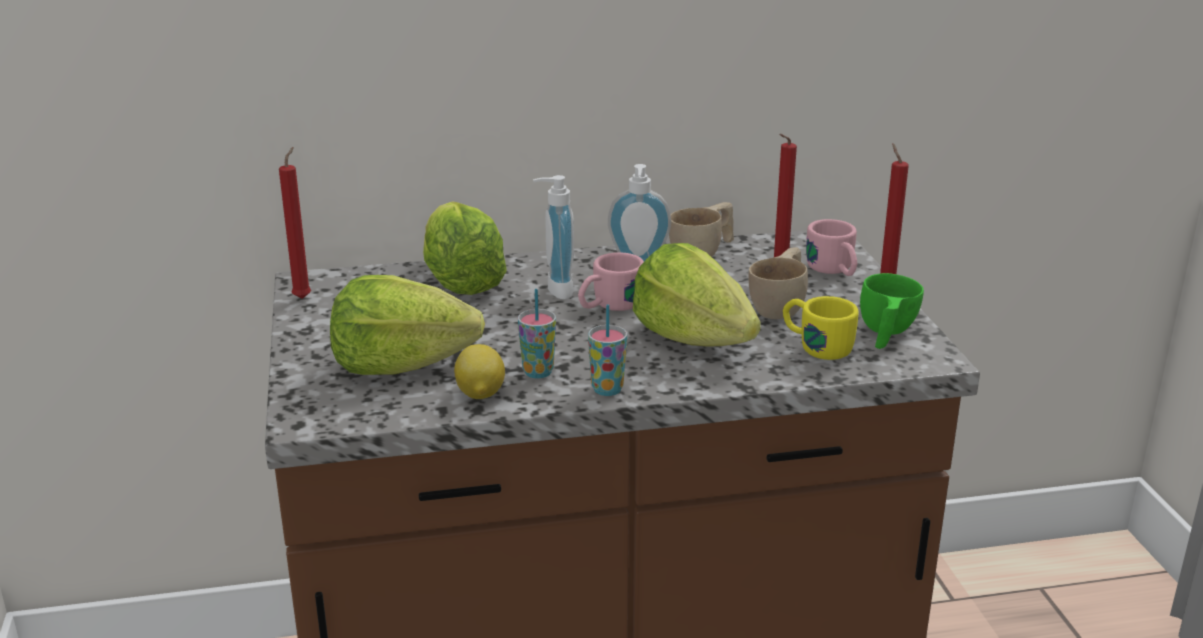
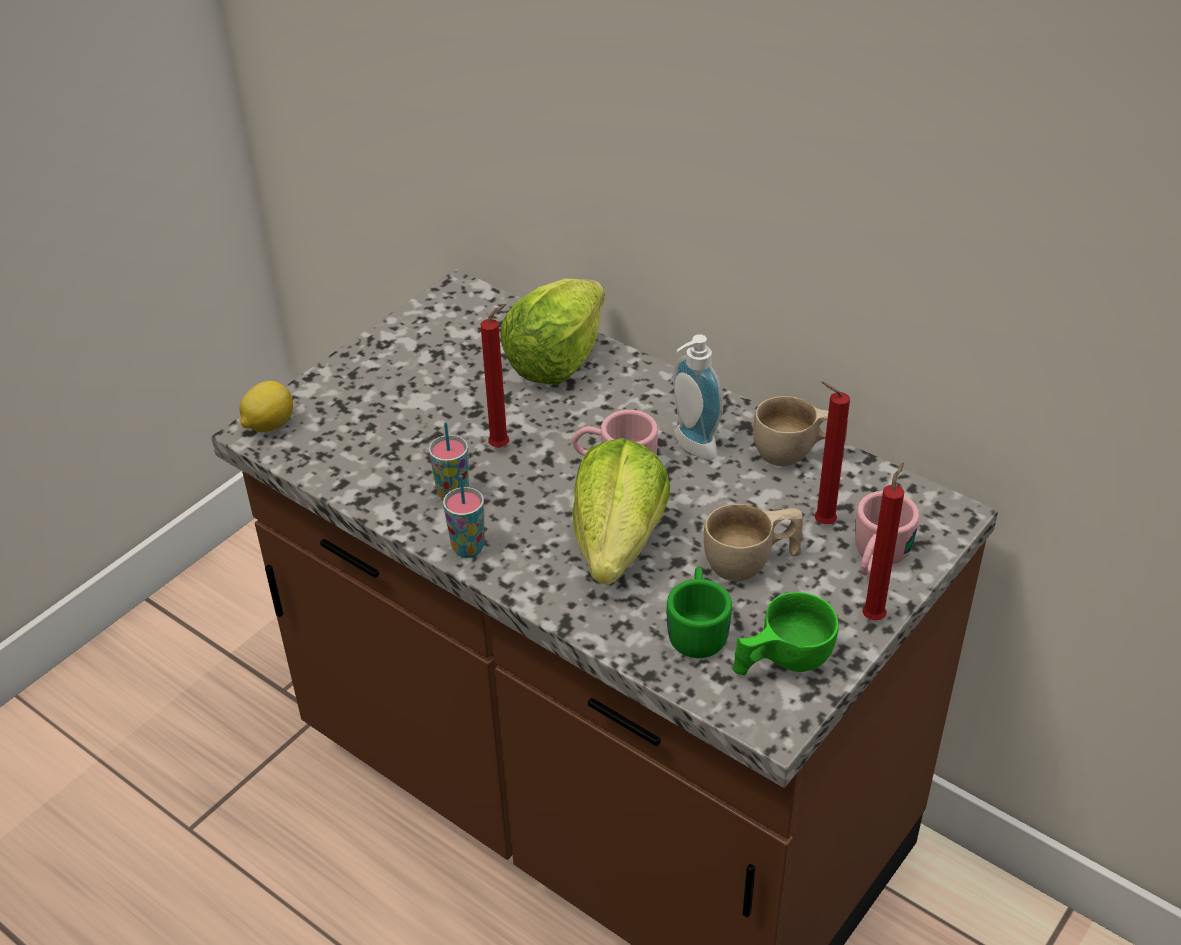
camera: 50 degrees right, 15 degrees up
red candle [279,147,311,299] -> red candle moved to [481,304,509,447]
lettuce [330,275,485,375] -> none
lemon [454,344,505,399] -> lemon moved to [239,381,293,432]
soap dispenser [533,175,574,300] -> none
yellow mug [783,296,859,360] -> green mug [667,567,732,658]

